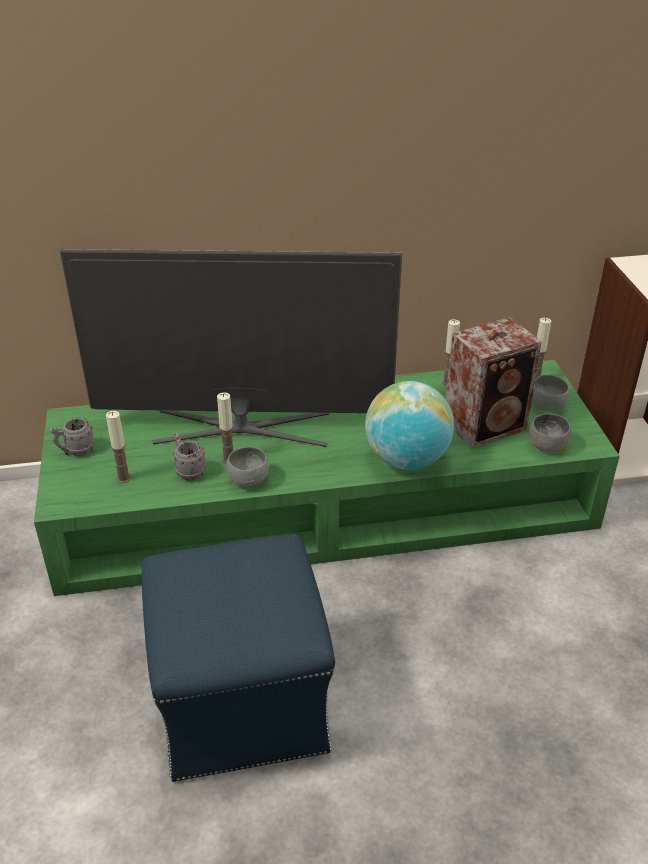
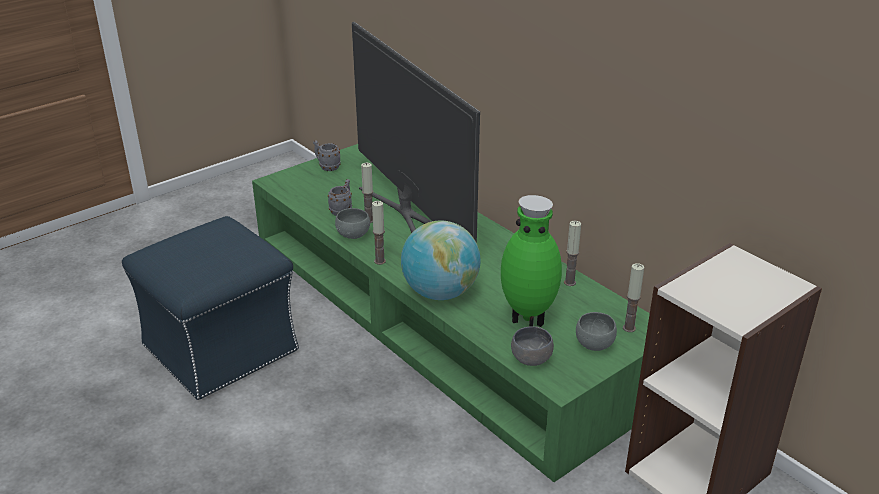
camera: 60 degrees right, 5 degrees down
candle [106,411,131,483] -> candle moved to [372,201,386,265]
speaker [446,317,542,448] -> green vase [501,195,562,327]

